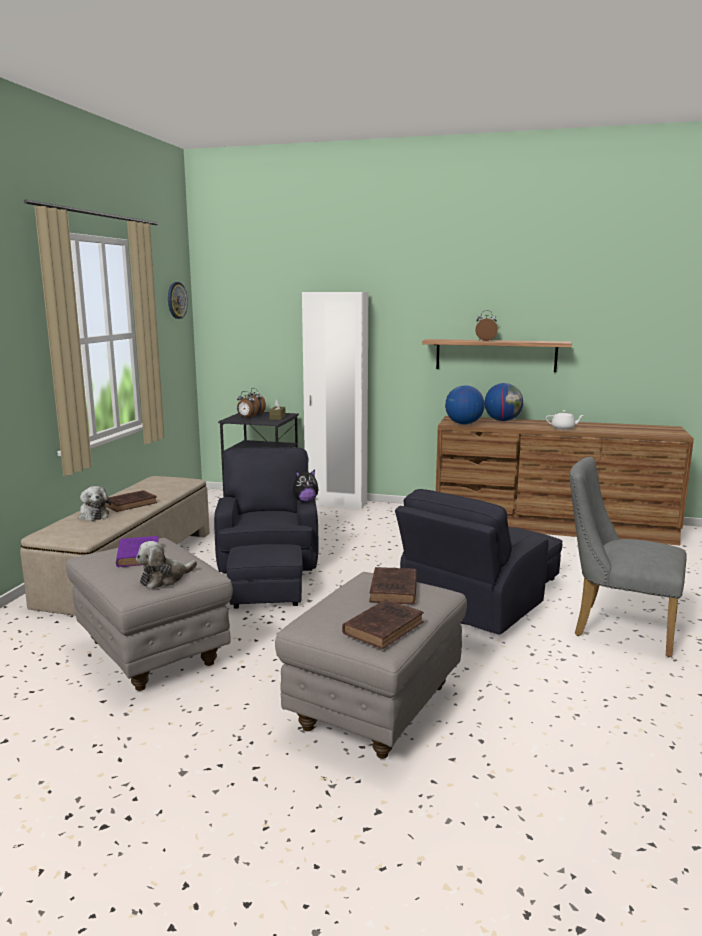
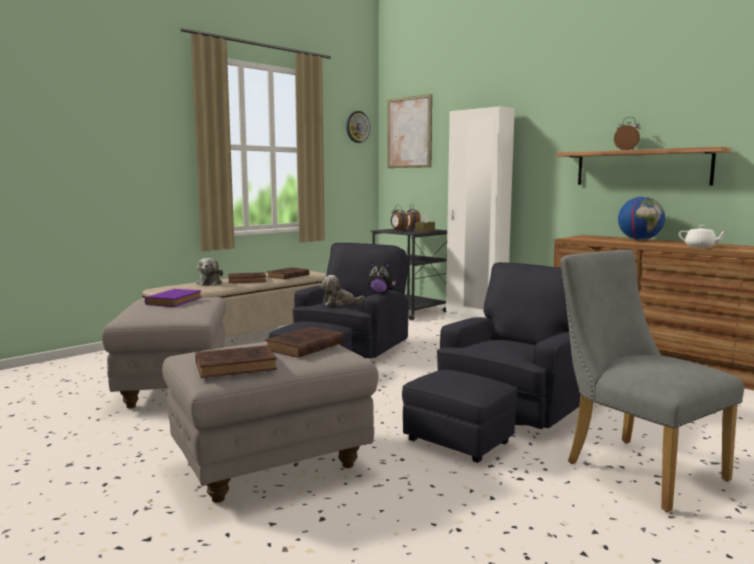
camera: 30 degrees right, 5 degrees down
plush toy [136,541,197,589] -> plush toy moved to [320,275,364,306]
black armchair [395,489,562,635] -> black armchair turned 150 degrees clockwise [402,262,581,463]
globe [445,385,485,424] -> none
none -> brown book [267,267,309,279]
none -> picture [387,94,432,168]

